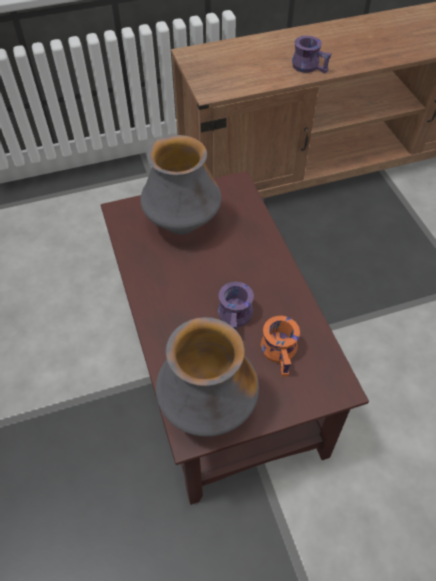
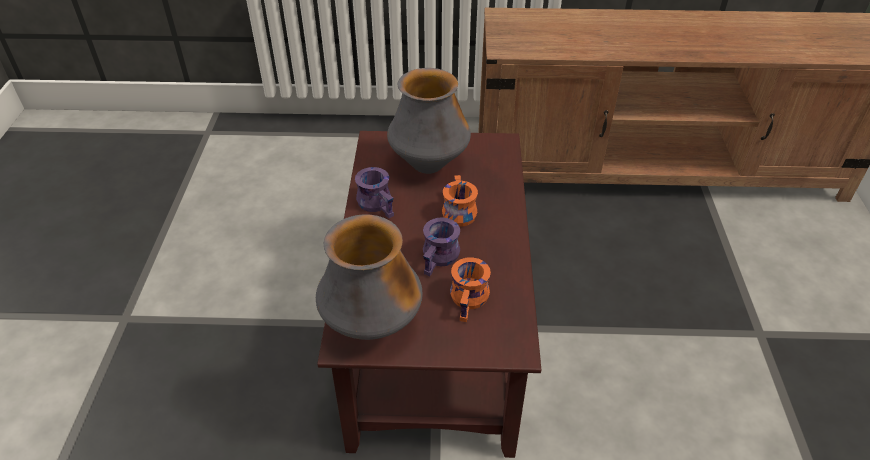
camera: 20 degrees right, 10 degrees down
purple mug [292,36,331,74] -> purple mug moved to [355,167,394,218]
none -> orange mug [442,175,478,227]

